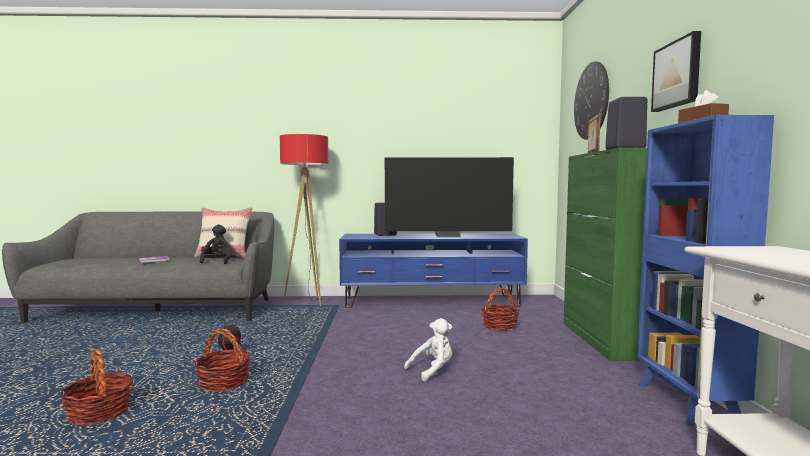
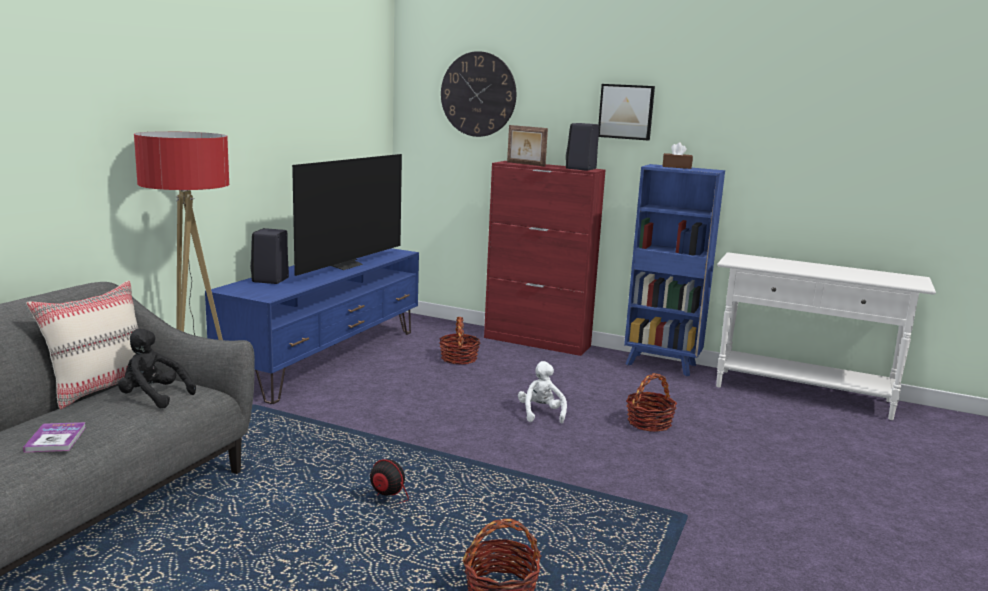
camera: 65 degrees left, 10 degrees up
basket [195,328,251,392] -> basket moved to [626,373,677,432]
green cabinet [564,148,647,361] -> red cabinet [484,161,606,356]

